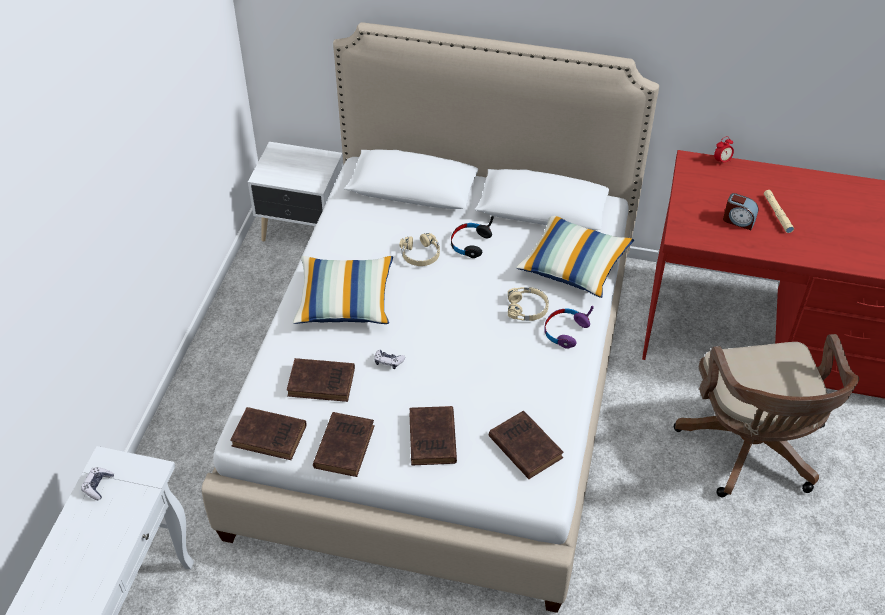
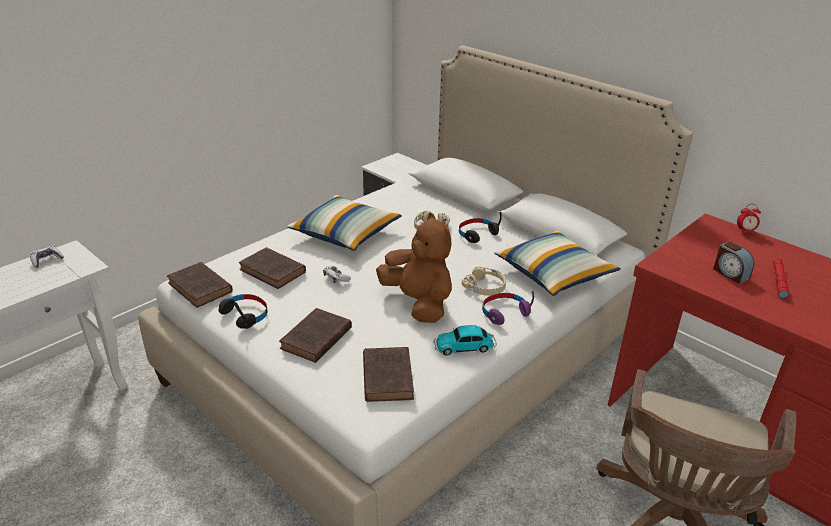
camera: 30 degrees right, 15 degrees down
brown book [313,412,374,477] -> black headphones [219,294,268,329]
beige flashlight [764,190,794,233] -> red flashlight [773,259,789,299]
none -> brown plush toy [376,213,452,323]
none -> toy car [434,325,497,356]

